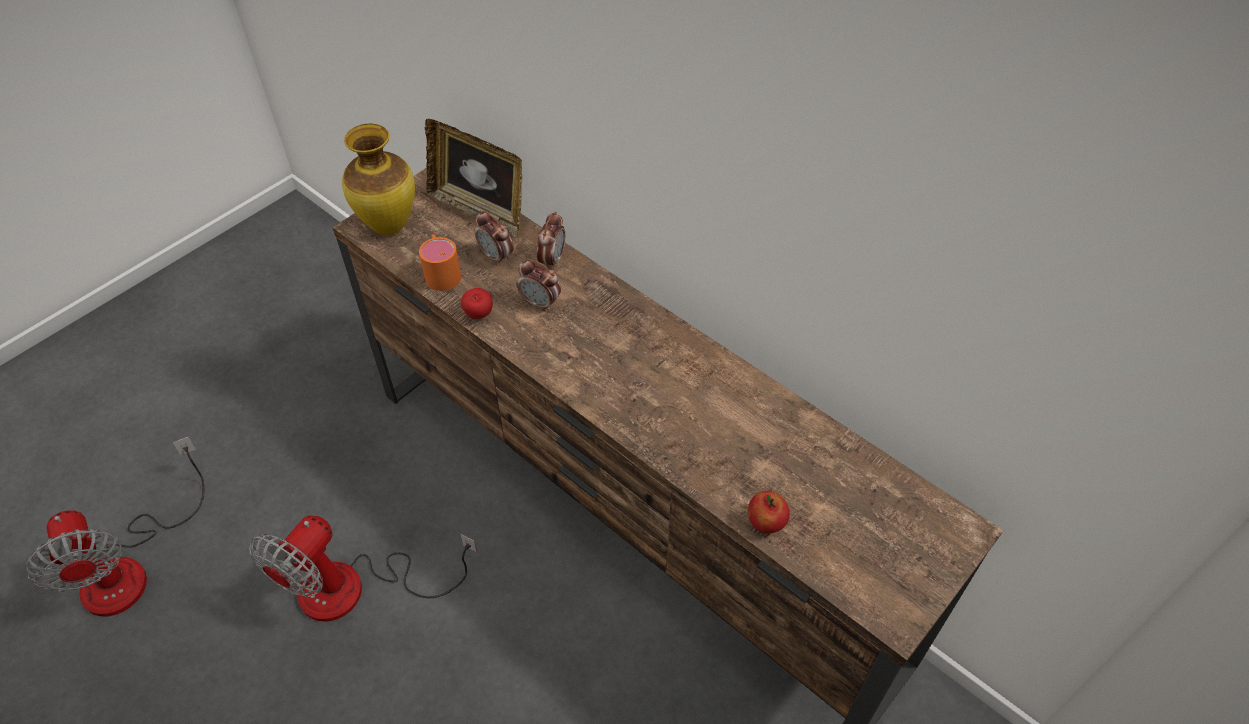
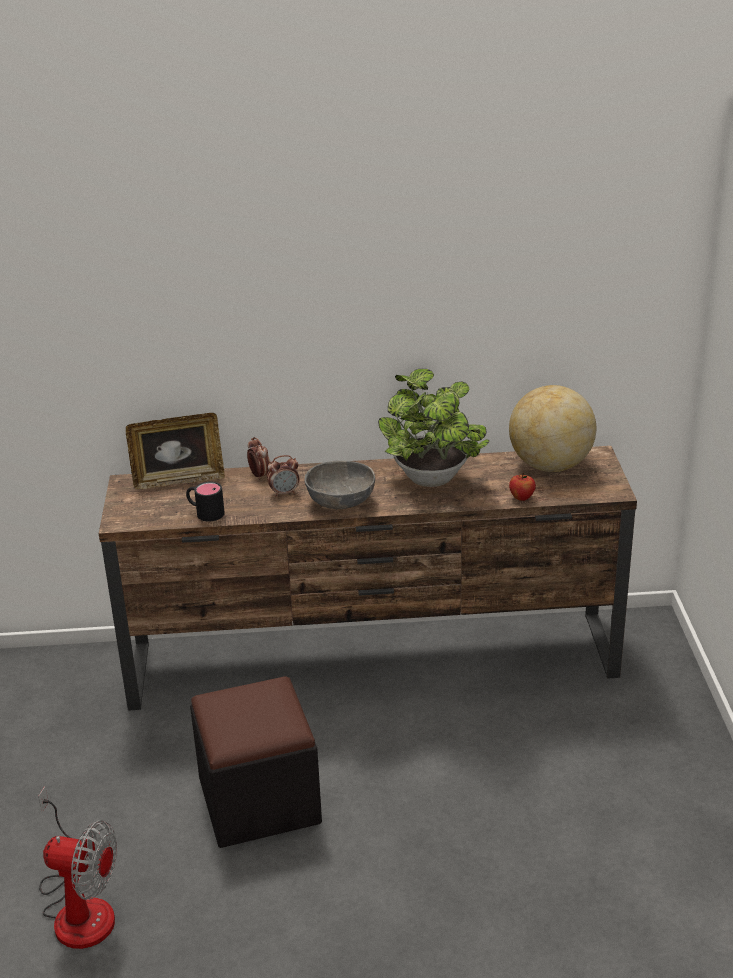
camera: 45 degrees left, 20 degrees down
fan [249,515,477,622] -> black ottoman [190,676,322,848]
vase [342,124,415,235] -> none
orange mug [419,234,461,291] -> black mug [186,481,225,521]
apple [461,288,493,319] -> none
alarm clock [475,211,513,266] -> none
none -> grey bowl [305,460,375,509]
none -> potted plant [378,369,489,487]
none -> globe [509,385,596,472]

